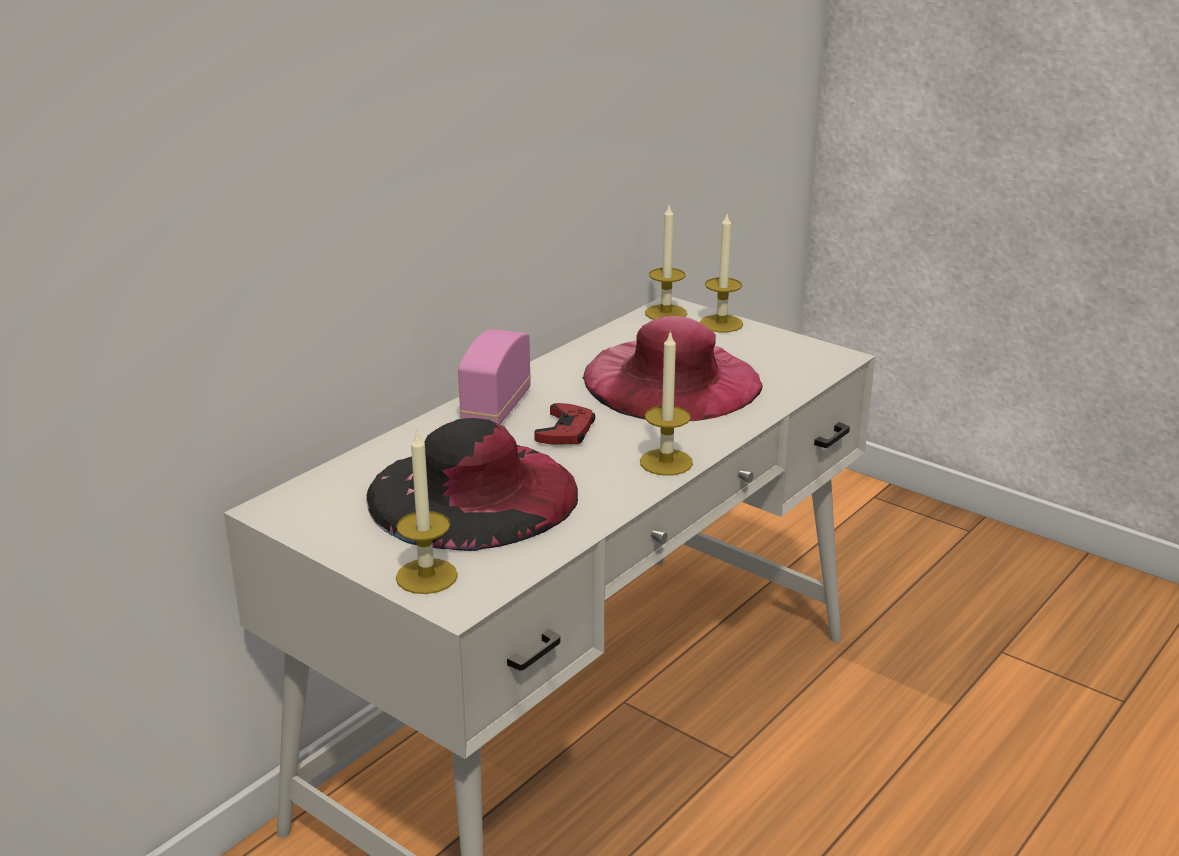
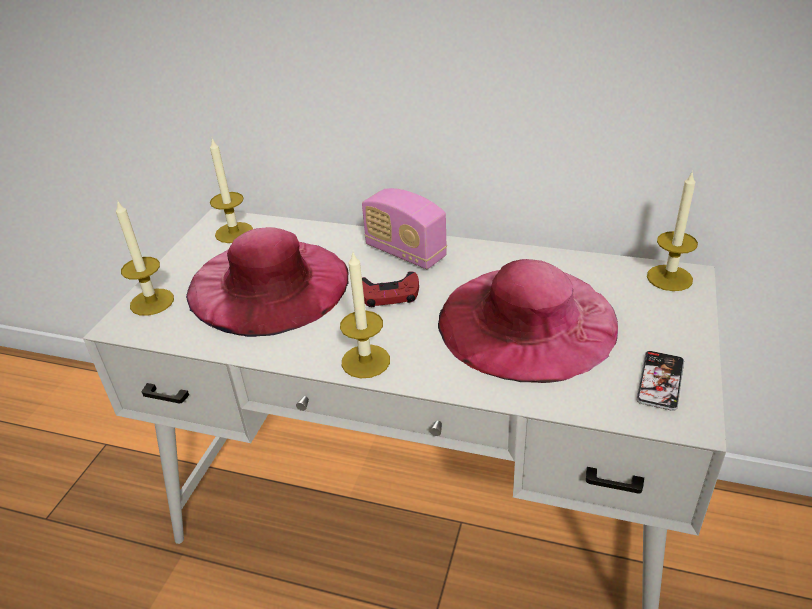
camera: 70 degrees right, 10 degrees up
black hat [366,418,578,551] -> pink hat [186,227,349,337]
radio [458,329,531,424] -> radio turned 135 degrees counterclockwise [362,188,447,269]
candle [700,214,743,333] -> candle moved to [210,138,253,243]
none -> phone [636,351,684,411]

